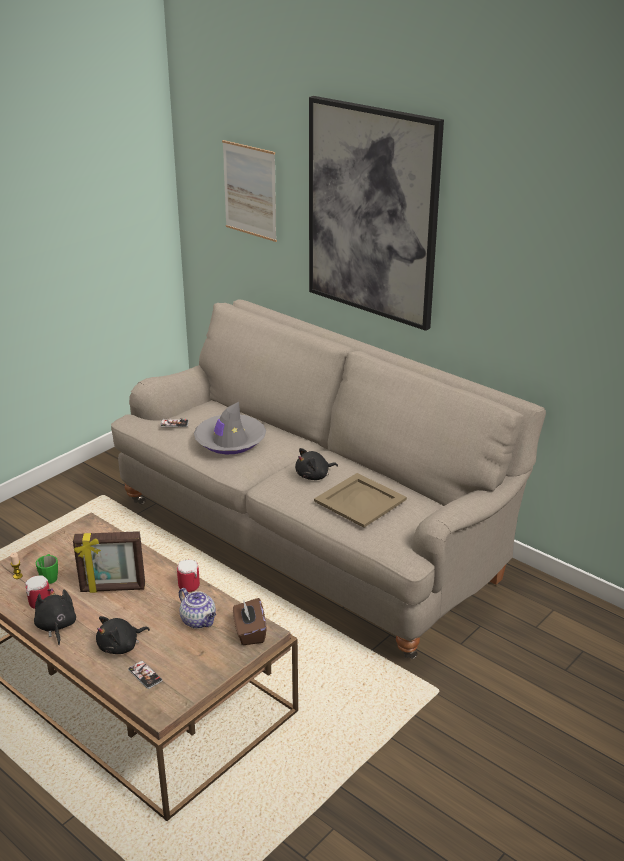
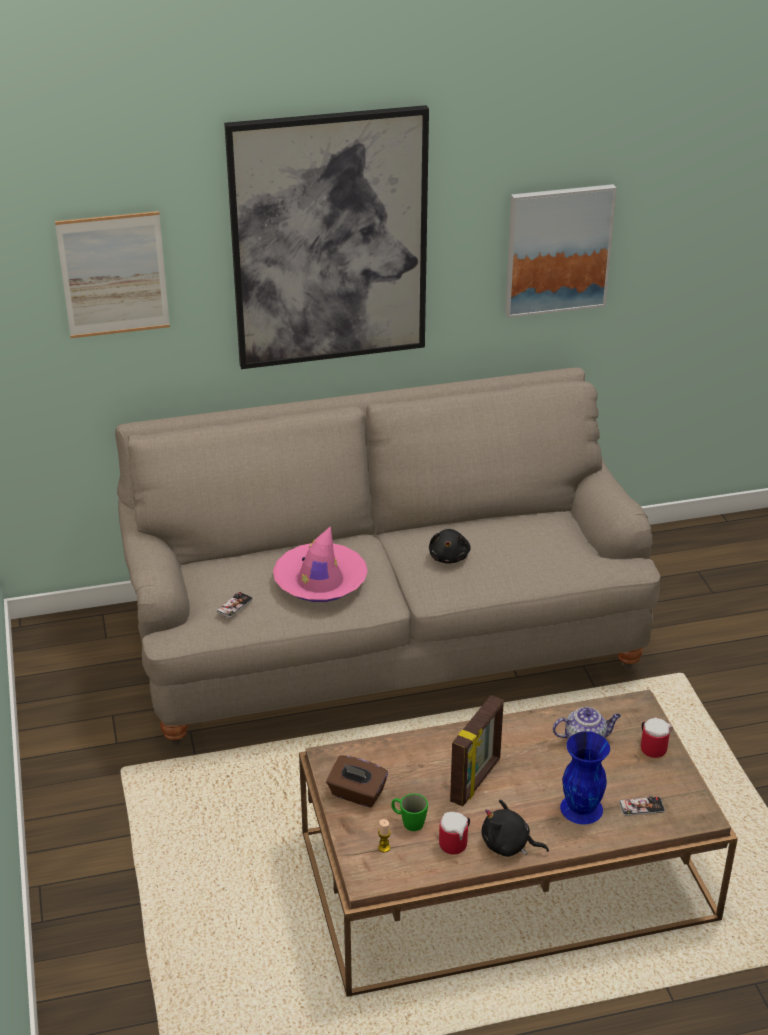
camera: 55 degrees left, 5 degrees up
black plush toy [96,616,150,654] -> blue vase [560,731,610,824]
mug [177,559,200,592] -> mug moved to [641,718,673,758]
grey hat [194,402,266,455] -> pink hat [273,526,368,602]
brown tissue box [233,598,267,645] -> brown tissue box moved to [326,756,388,808]
beige tray [314,473,407,528] -> none
none -> picture [505,184,617,318]

